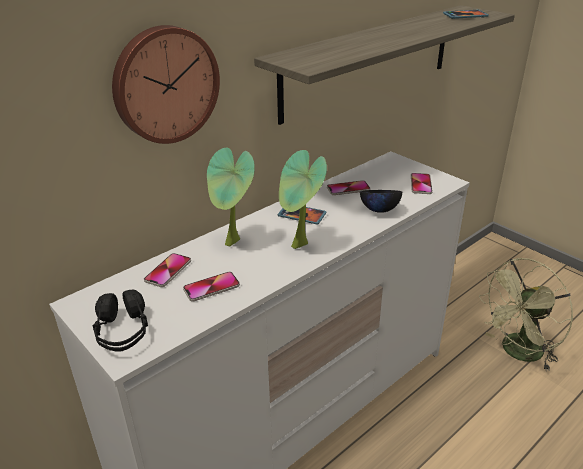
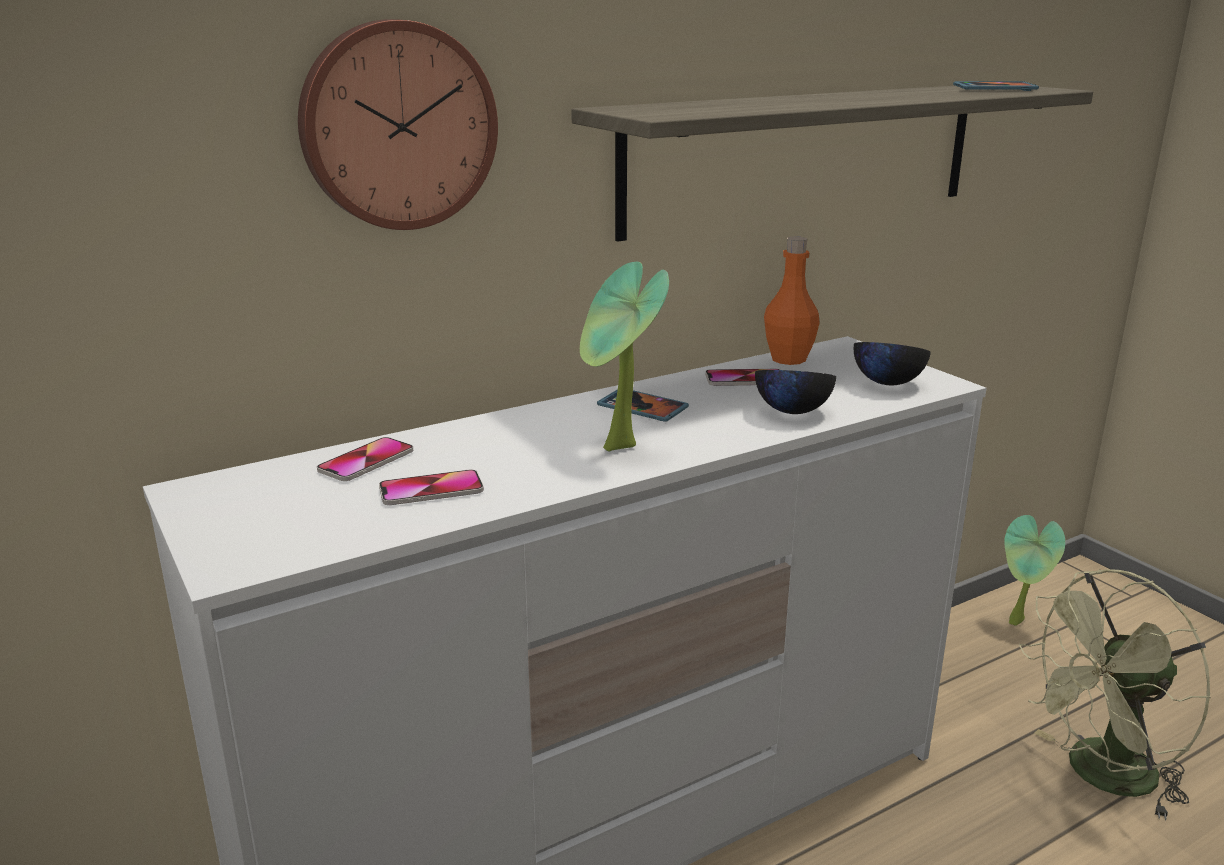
camera: 10 degrees right, 10 degrees down
black headphones [92,290,148,351] -> none
potted plant [207,148,255,246] -> potted plant moved to [1004,515,1065,626]
phone [411,173,433,194] -> black bowl [854,342,931,385]
none -> orange bottle [764,236,820,365]

